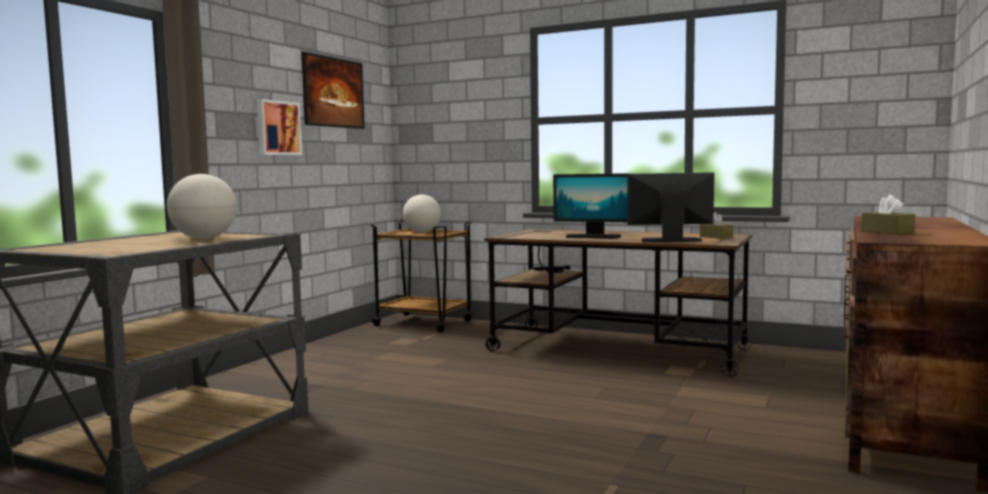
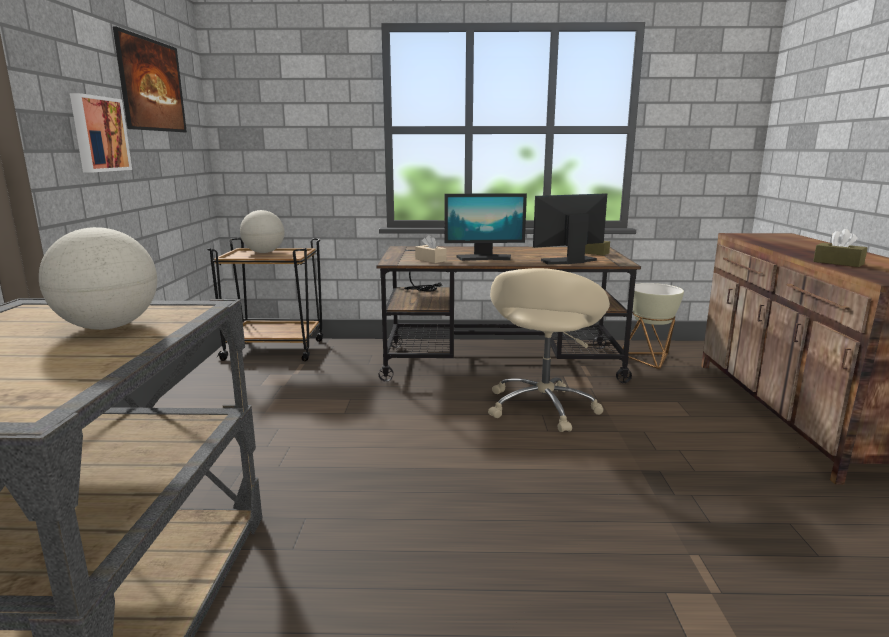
camera: 25 degrees left, 10 degrees up
none -> beige tissue box [415,235,447,263]
none -> beige office chair [488,268,610,432]
none -> planter [622,283,684,369]

